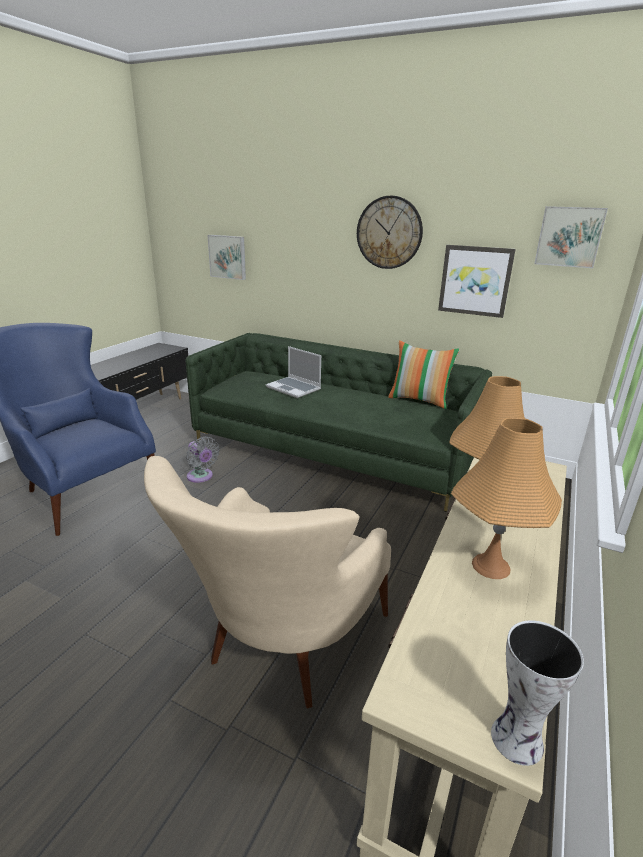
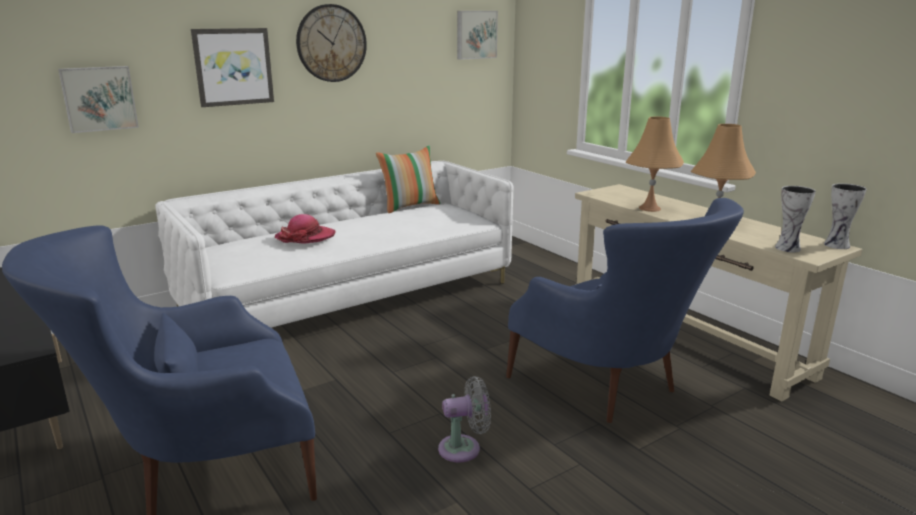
camera: 60 degrees left, 5 degrees down
beige armchair [144,456,391,709] -> blue armchair [506,198,744,423]
green sofa [185,333,492,512] -> white sofa [155,161,513,328]
grey fan [186,437,219,483] -> grey fan moved to [438,376,491,463]
laptop [266,346,321,398] -> hat [275,214,336,244]
picture [438,245,516,318] -> picture moved to [191,28,274,107]
none -> vase [775,186,816,252]

